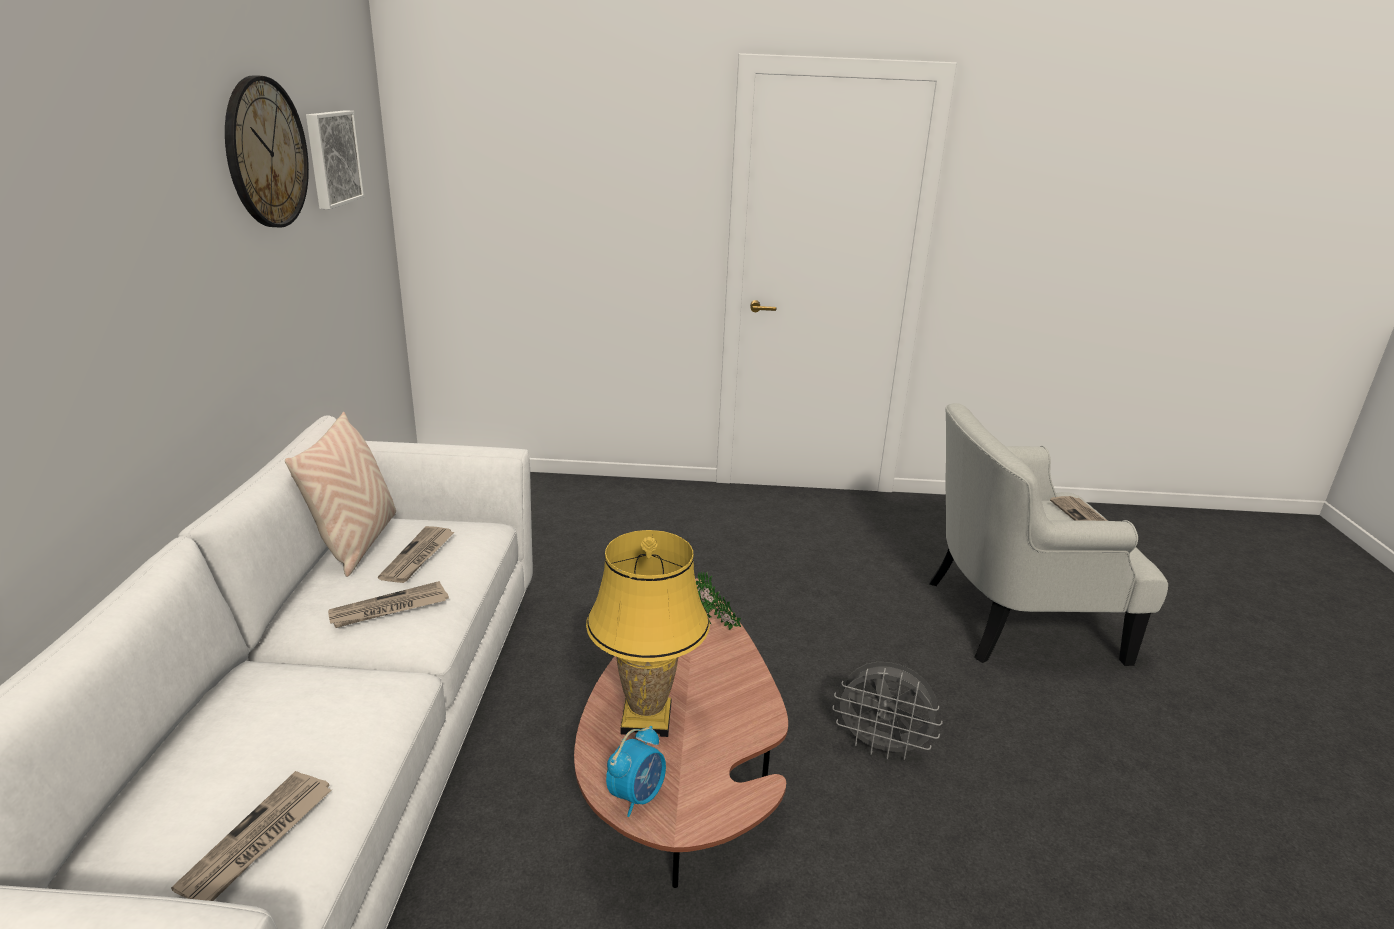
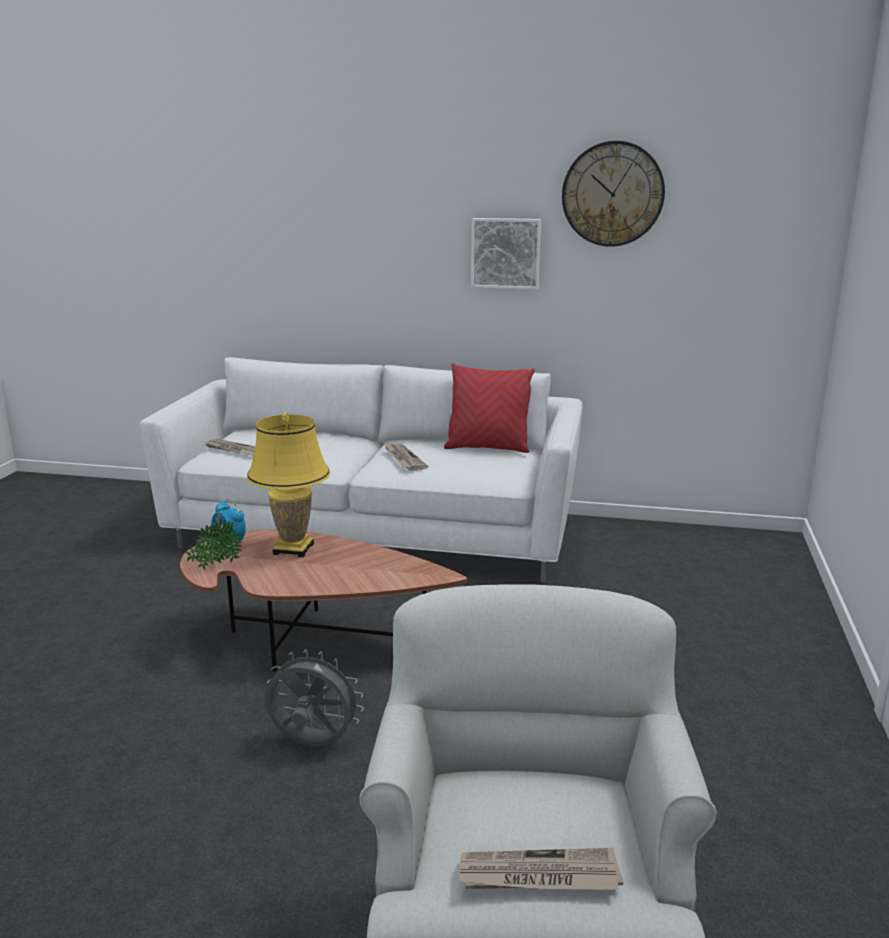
camera: 100 degrees right, 5 degrees down
beige pillow [285,412,396,577] -> red pillow [444,363,535,453]
picture [306,110,365,209] -> picture moved to [471,218,541,290]
newspaper [378,526,455,583] -> none
potted plant [696,572,742,630] -> potted plant moved to [185,519,242,570]
grey fan [832,662,943,760] -> grey fan turned 75 degrees clockwise [264,649,364,746]

